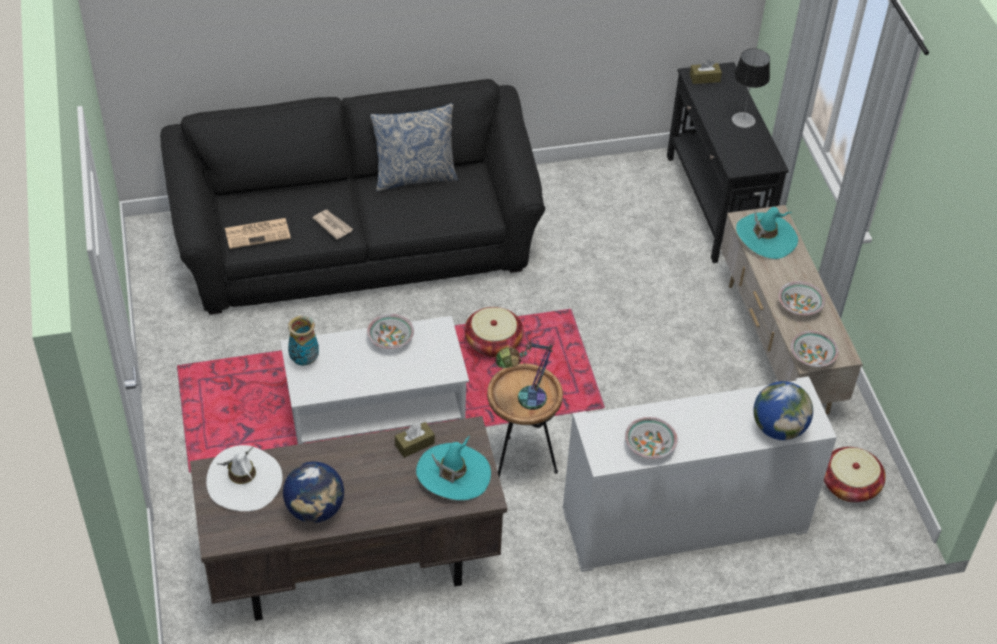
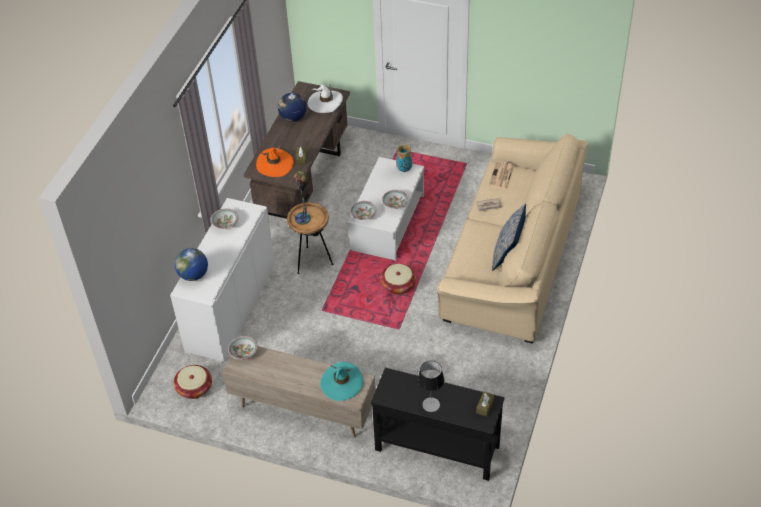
camera: 125 degrees right, 0 degrees up
black sofa [160,79,545,315] -> beige sofa [437,133,587,343]
turquoise hat [416,436,491,500] -> orange hat [256,146,294,177]
bowl [778,281,825,315] -> bowl moved to [350,201,376,220]

